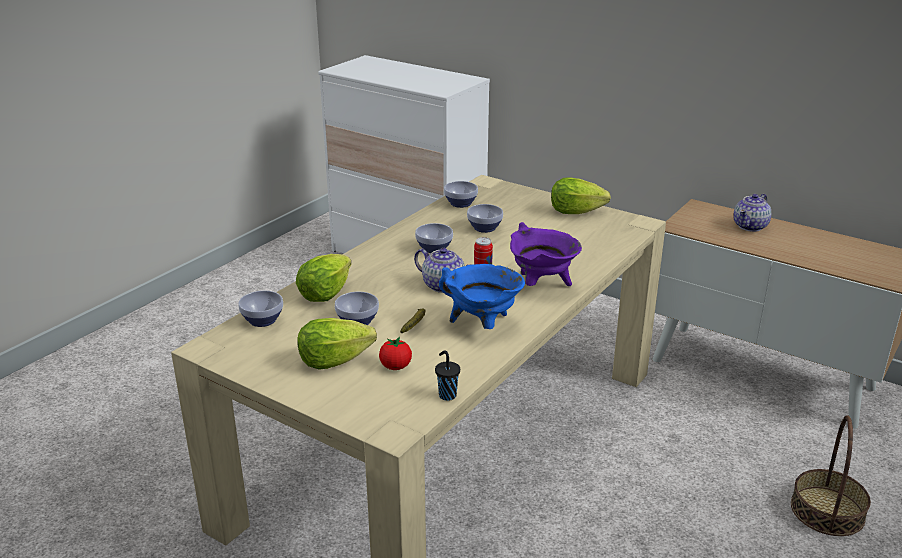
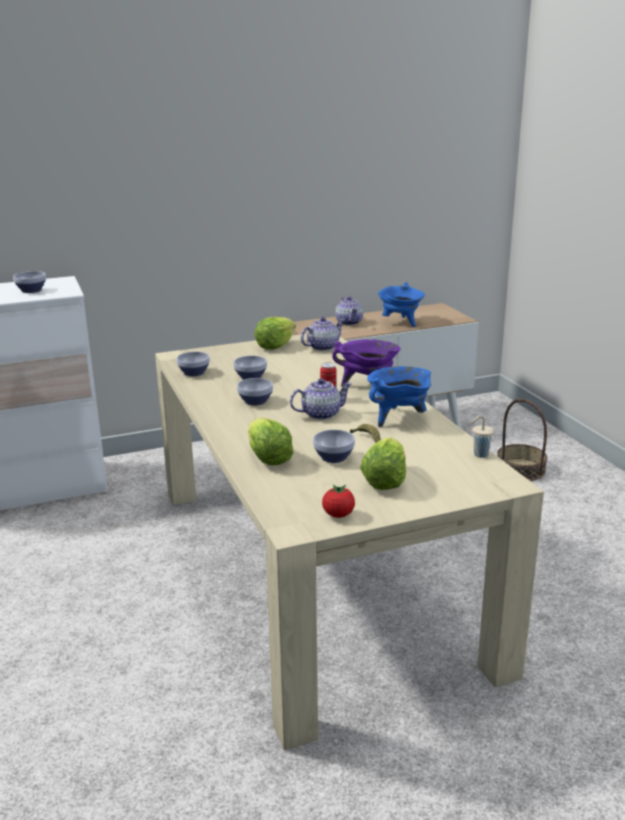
camera: 55 degrees left, 5 degrees down
bowl [238,291,283,327] -> bowl moved to [13,271,46,293]
tomato [379,337,412,370] -> tomato moved to [322,485,355,518]
black cup [435,350,460,401] -> beige cup [471,415,494,458]
none -> teapot [301,317,344,351]
none -> blue cooking pot [378,282,425,327]

